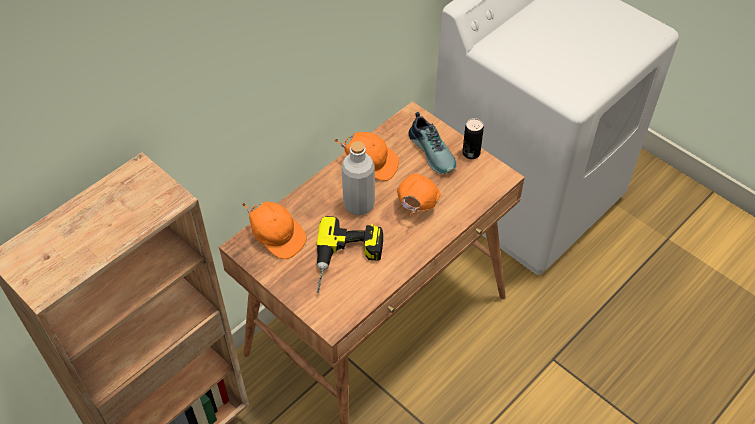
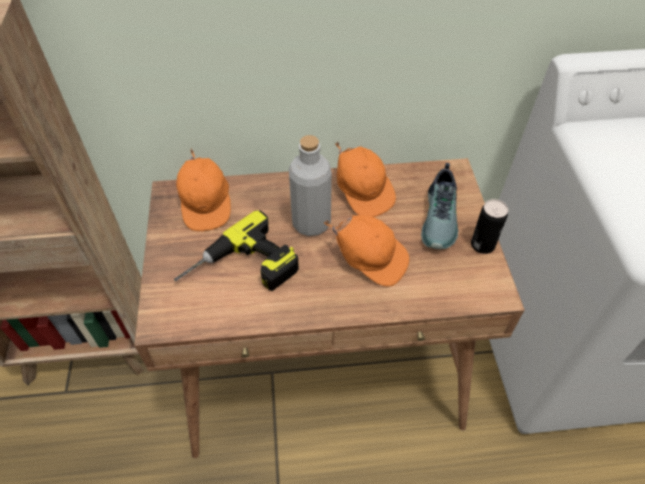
camera: 40 degrees right, 0 degrees up
orange cap [397,174,440,216] -> orange cap turned 60 degrees clockwise [324,215,409,287]

